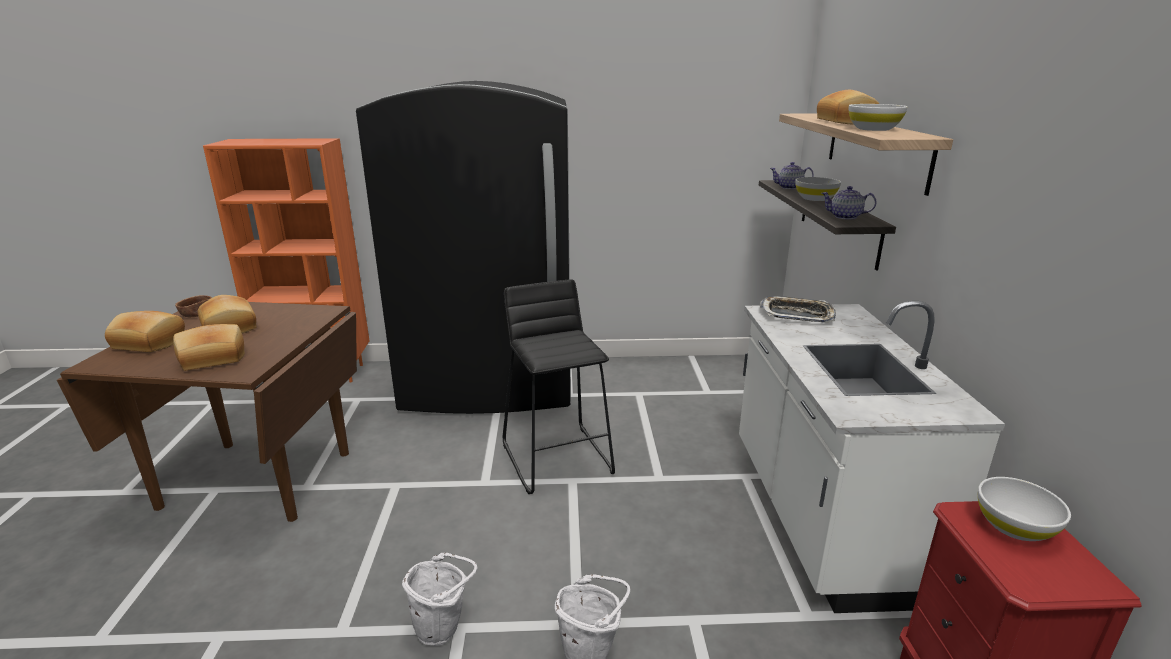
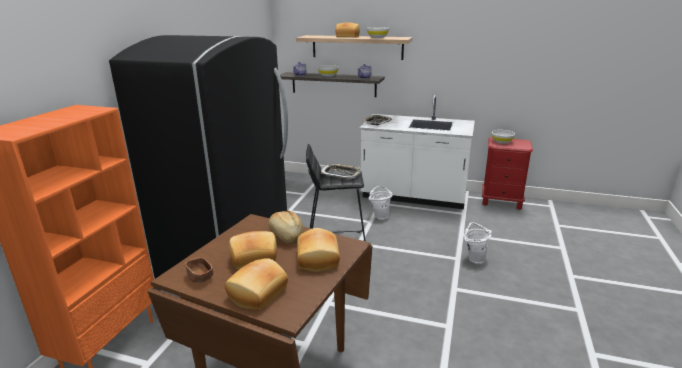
camera: 70 degrees left, 0 degrees up
white bucket [402,553,477,646] -> white bucket moved to [369,186,393,220]
none -> bread [268,211,303,244]
none -> tray [321,163,361,179]

